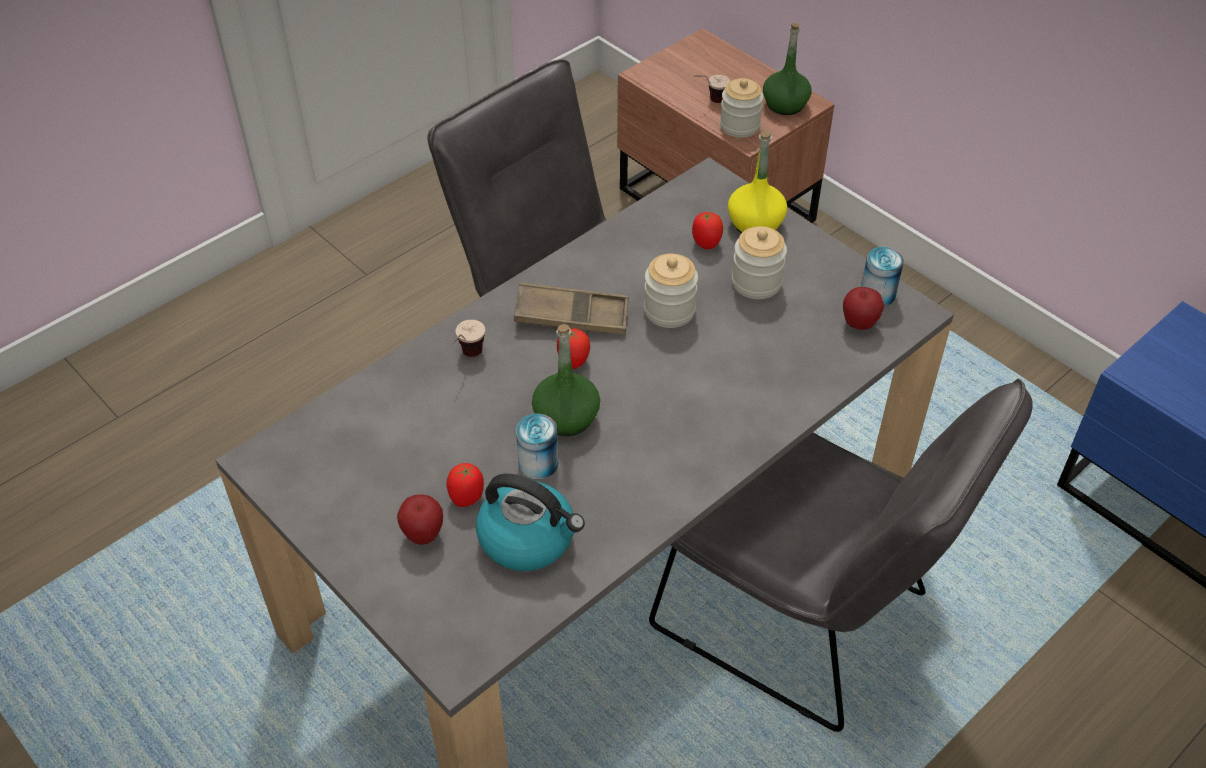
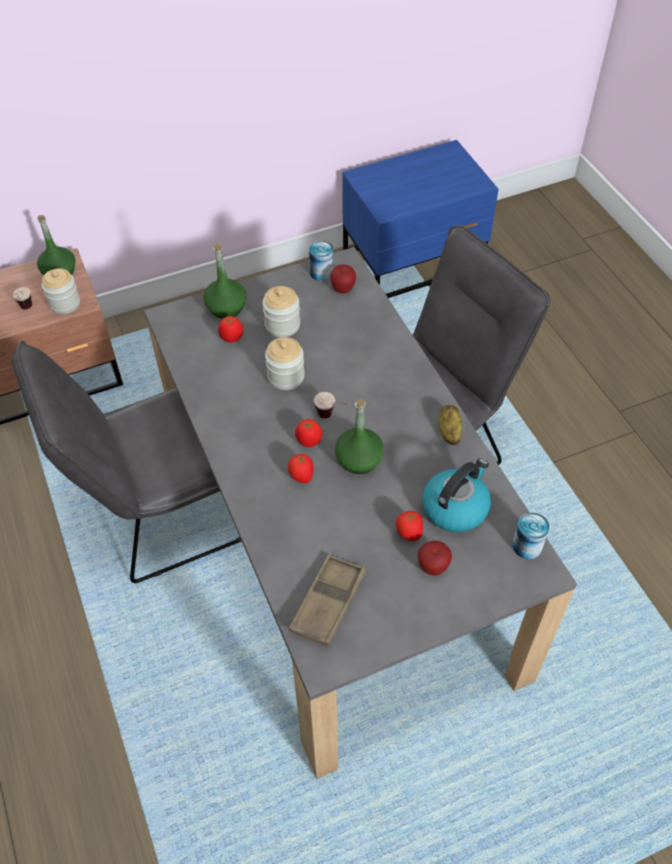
camera: 70 degrees left, 5 degrees up
cup [452,320,485,357] -> cup moved to [314,392,347,418]
brown tray [514,283,629,335] -> brown tray moved to [289,554,366,646]
can [516,414,558,479] -> can moved to [512,513,549,559]
yellow bottle [728,130,787,233] -> green bottle [203,243,246,319]
none -> tomato [288,454,314,483]
none -> potato [439,405,462,445]

